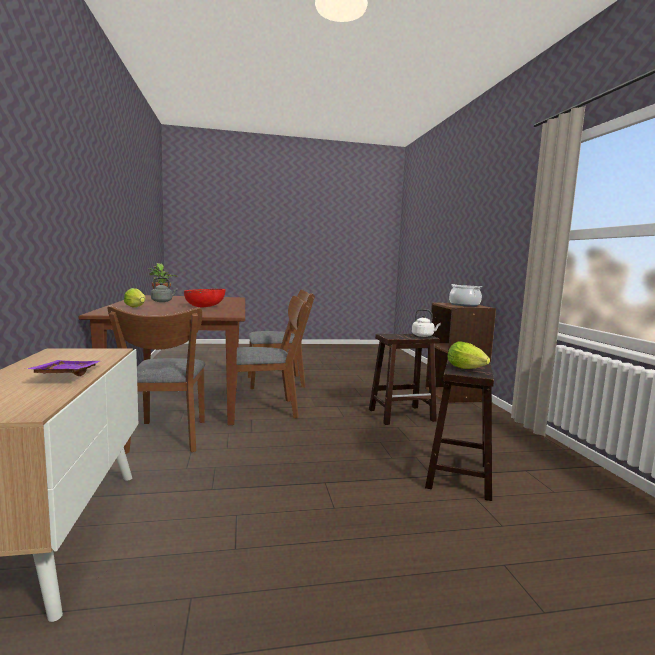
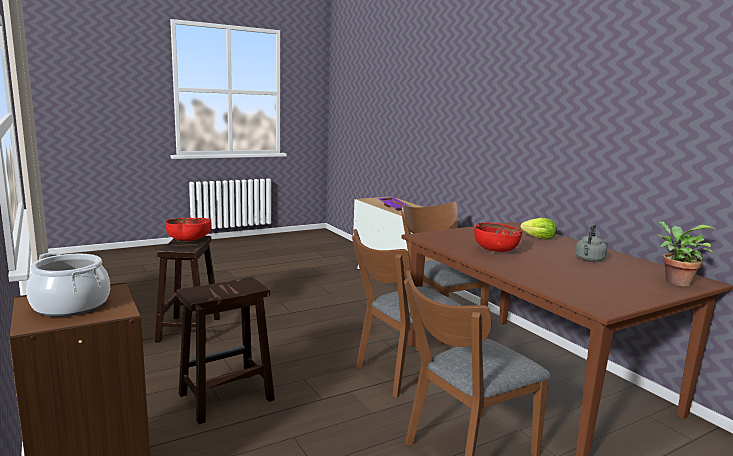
camera: 160 degrees right, 5 degrees up
white kettle [412,309,441,337] -> none
lettuce [448,341,490,369] -> red bowl [165,218,211,241]

